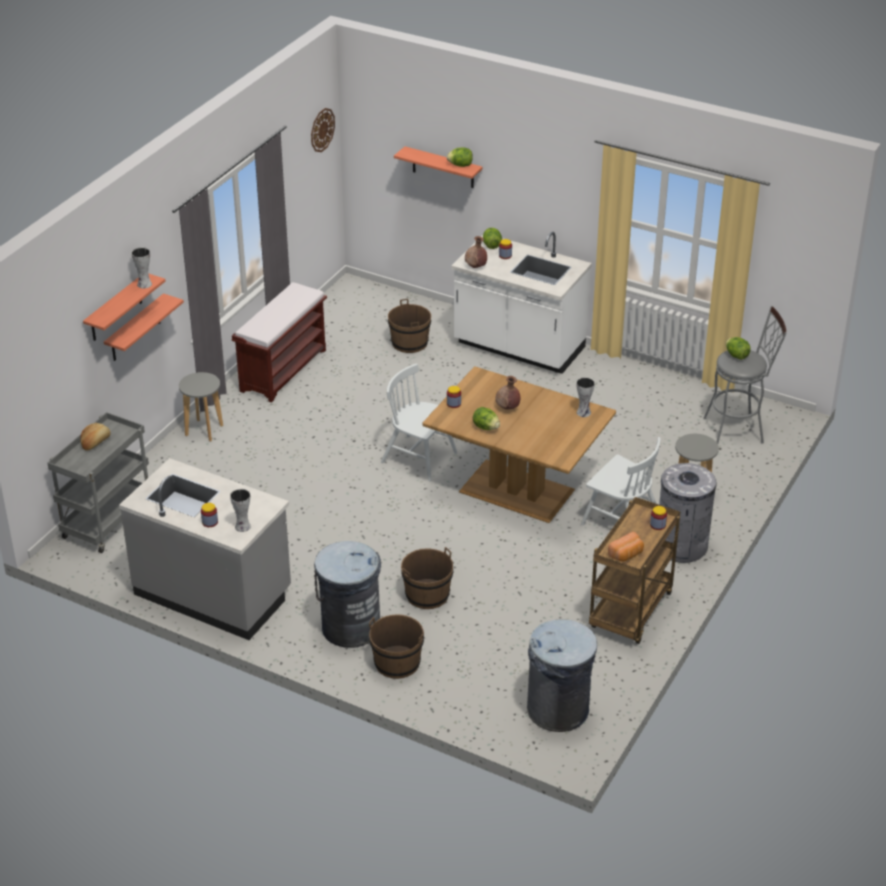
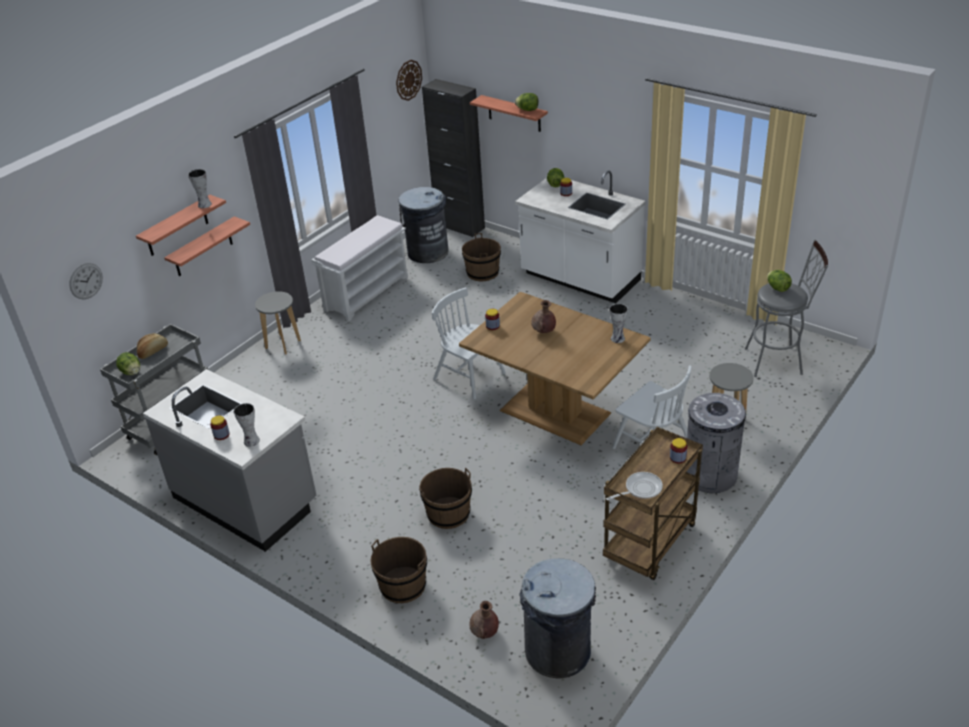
camera: 10 degrees right, 0 degrees up
brown bench [232,282,327,403] -> white bench [312,215,408,321]
grey trash can [314,541,381,648] -> grey trash can moved to [398,187,449,263]
brown vase [465,236,487,268] -> brown vase moved to [469,601,499,639]
lettuce [473,407,500,430] -> lettuce moved to [116,352,140,375]
bread [608,532,644,562] -> frying pan [606,472,663,501]
none -> wall clock [69,263,103,299]
none -> black cabinet [422,79,485,237]

